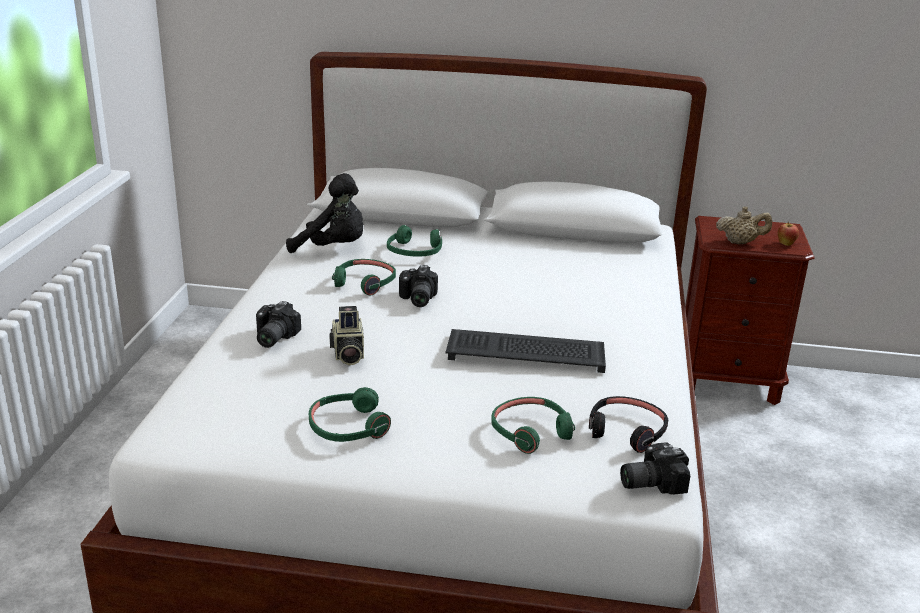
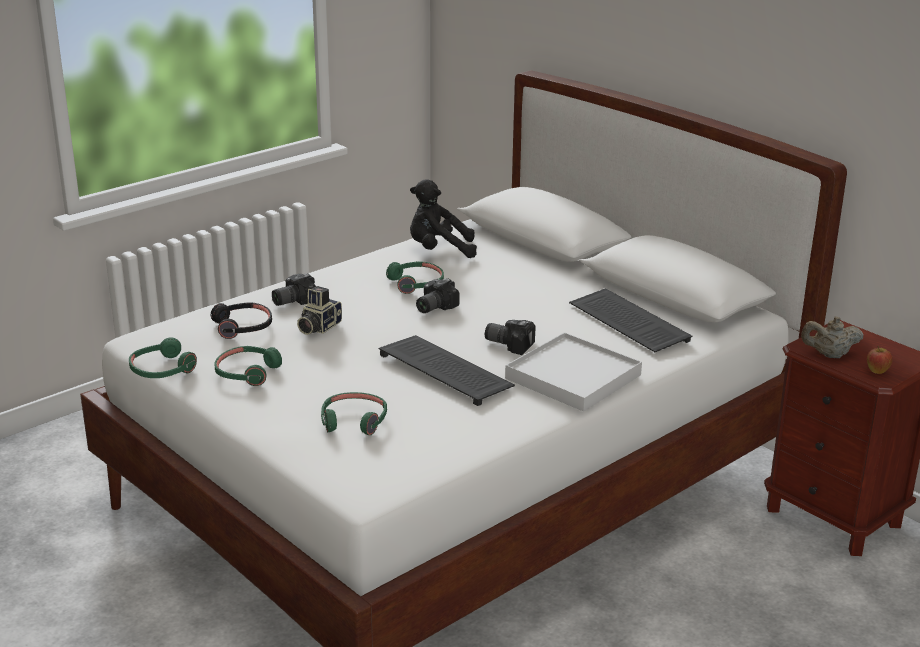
camera: 40 degrees right, 0 degrees up
black plush toy [286,173,363,253] -> black plush toy turned 120 degrees clockwise [410,179,477,258]
green headphones [387,225,442,257] -> green headphones moved to [129,337,197,378]
black headphones [589,396,668,453] -> black headphones moved to [211,302,272,339]
camera [620,442,690,495] -> camera moved to [485,320,536,355]
beige teapot [716,206,772,244] -> beige teapot turned 135 degrees clockwise [801,316,864,358]
none -> white tray [505,332,642,412]
none -> keyboard [569,288,692,352]

